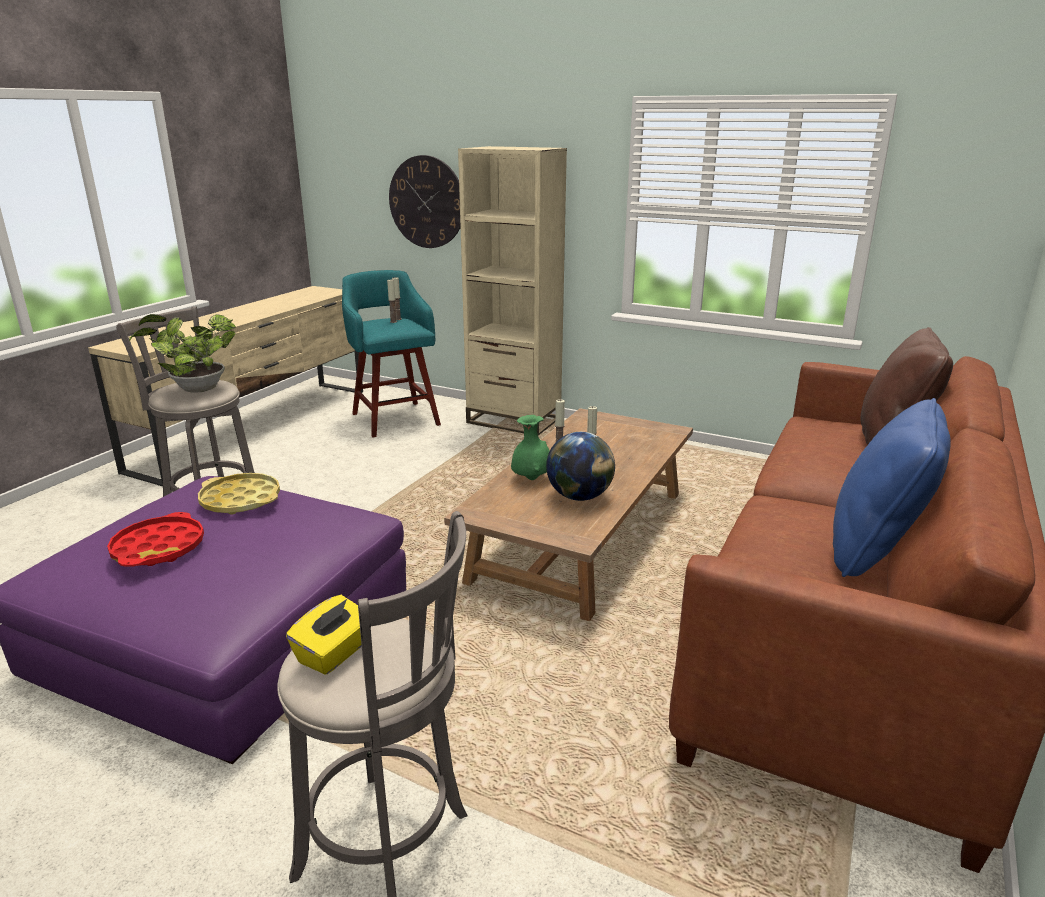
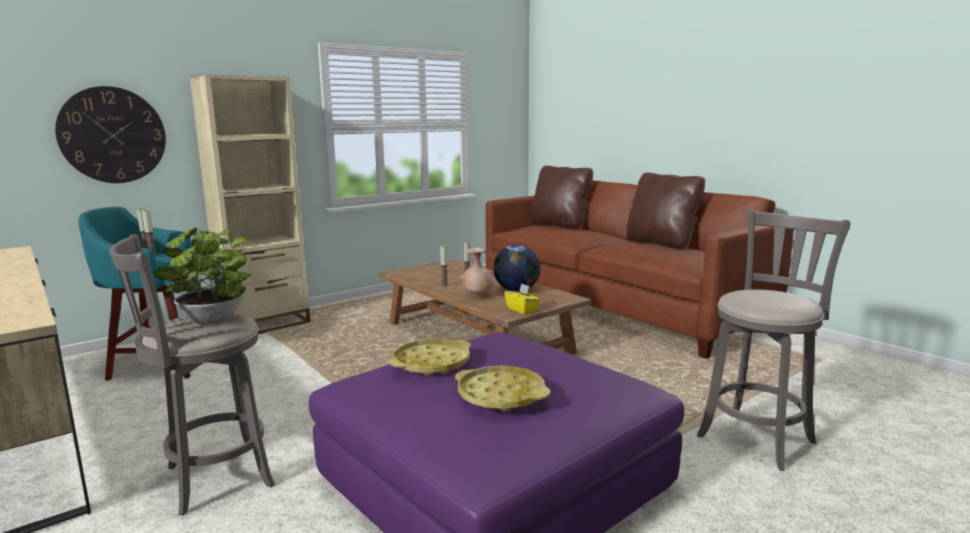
camera: 65 degrees left, 10 degrees down
red tray [107,512,204,567] -> yellow tray [455,366,551,411]
yellow tissue box [286,595,362,675] -> yellow tissue box moved to [504,283,540,315]
green vase [511,415,550,480] -> beige vase [460,248,494,297]
blue pillow [833,398,951,577] -> brown pillow [626,173,705,250]

